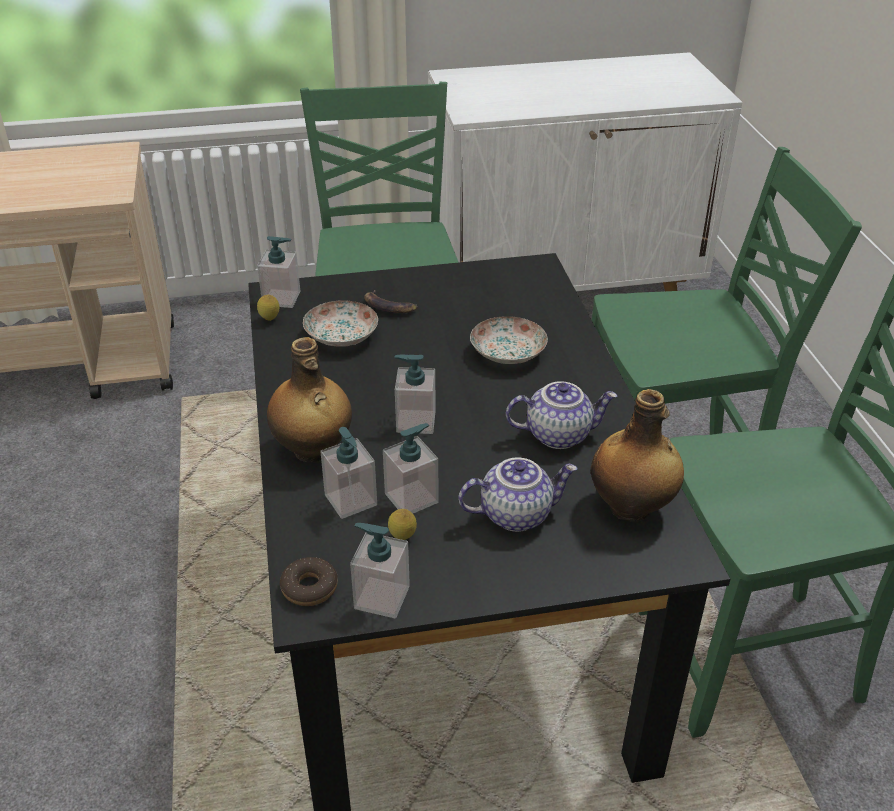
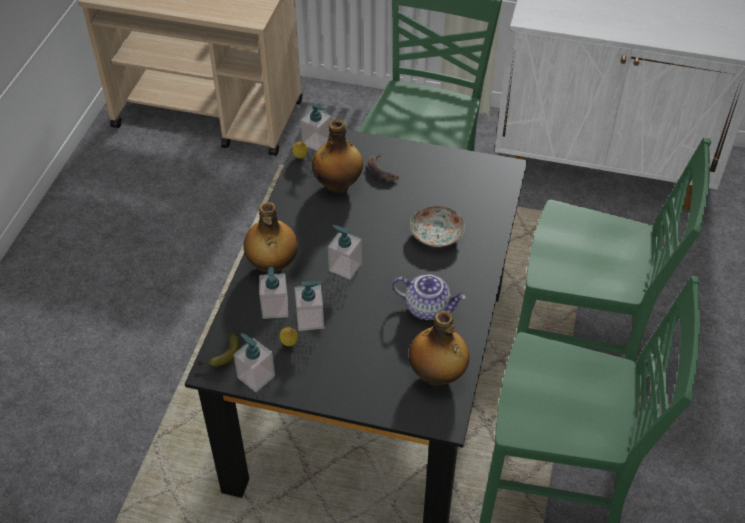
camera: 25 degrees right, 10 degrees up
donut [280,557,338,606] -> banana [199,331,239,367]
plate [303,300,378,347] -> bottle [312,119,363,194]
teapot [458,458,578,532] -> none

